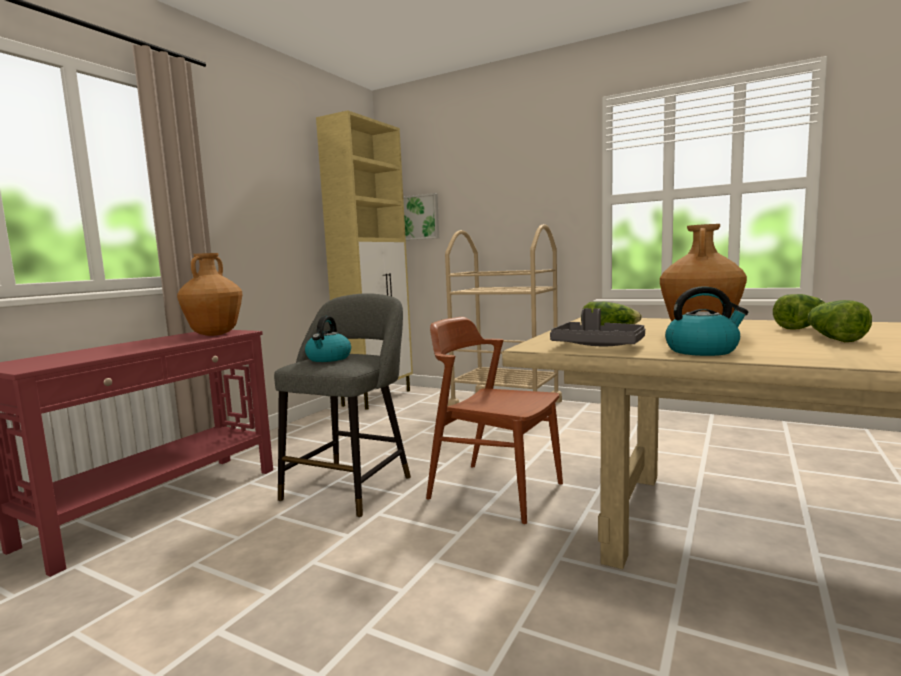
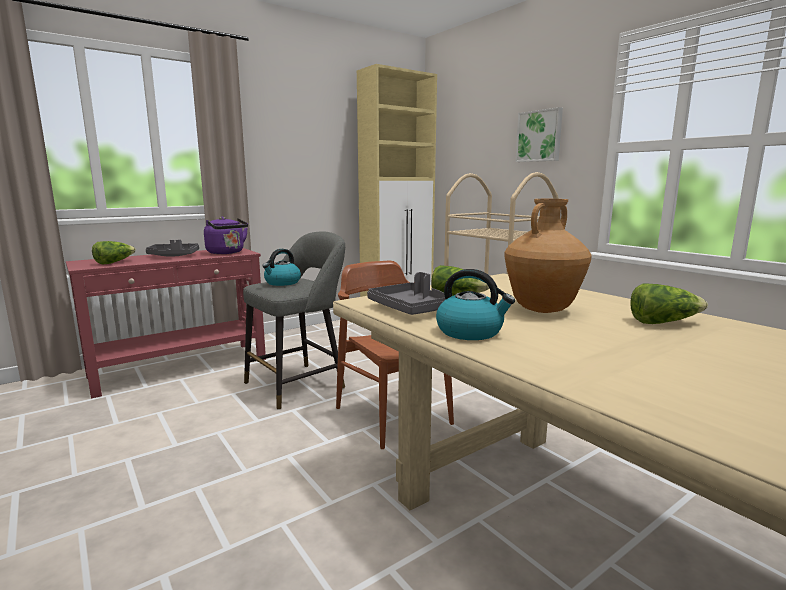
camera: 25 degrees right, 5 degrees up
brown vase [177,253,242,336] -> purple kettle [204,217,248,254]
picture [403,193,439,240] -> picture moved to [515,107,563,162]
lettuce [808,300,872,342] -> lettuce moved to [92,241,136,264]
none -> grey tray [146,240,199,257]

